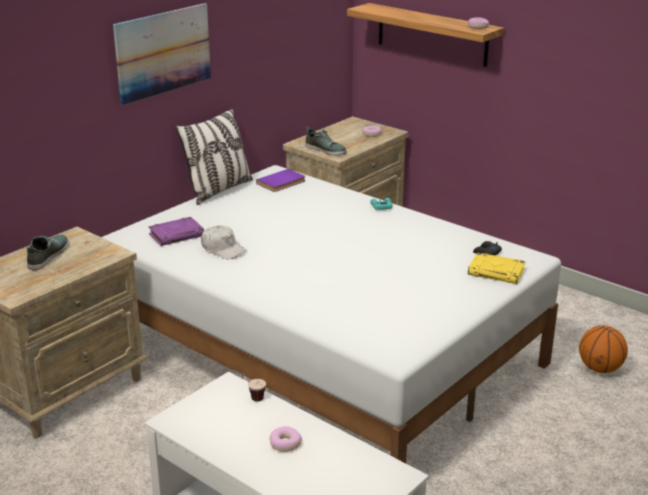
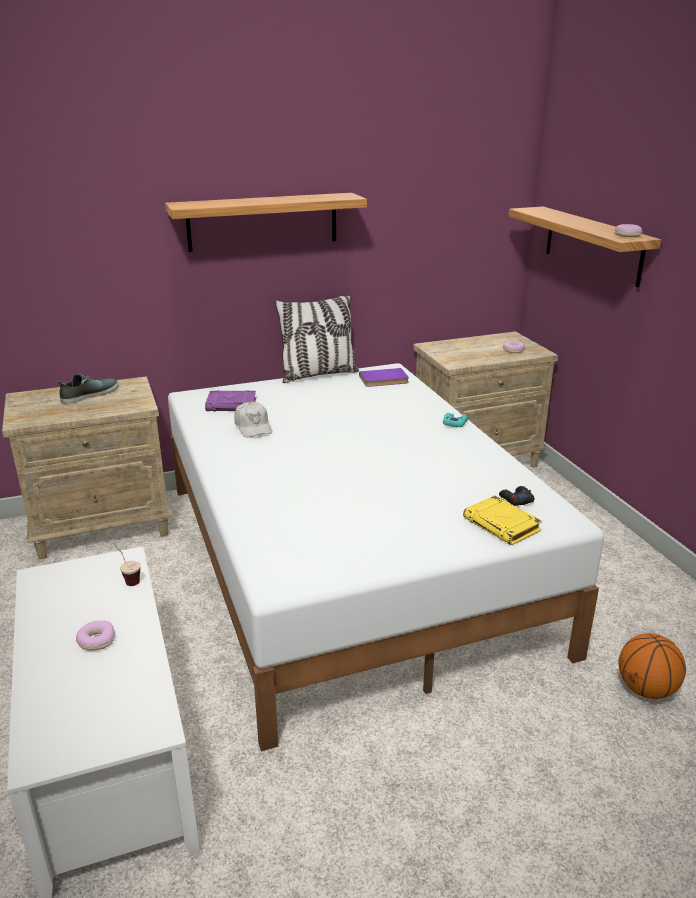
camera: 30 degrees right, 0 degrees up
picture [113,3,211,105] -> shelf [165,193,367,252]
shoe [305,126,346,155] -> none

